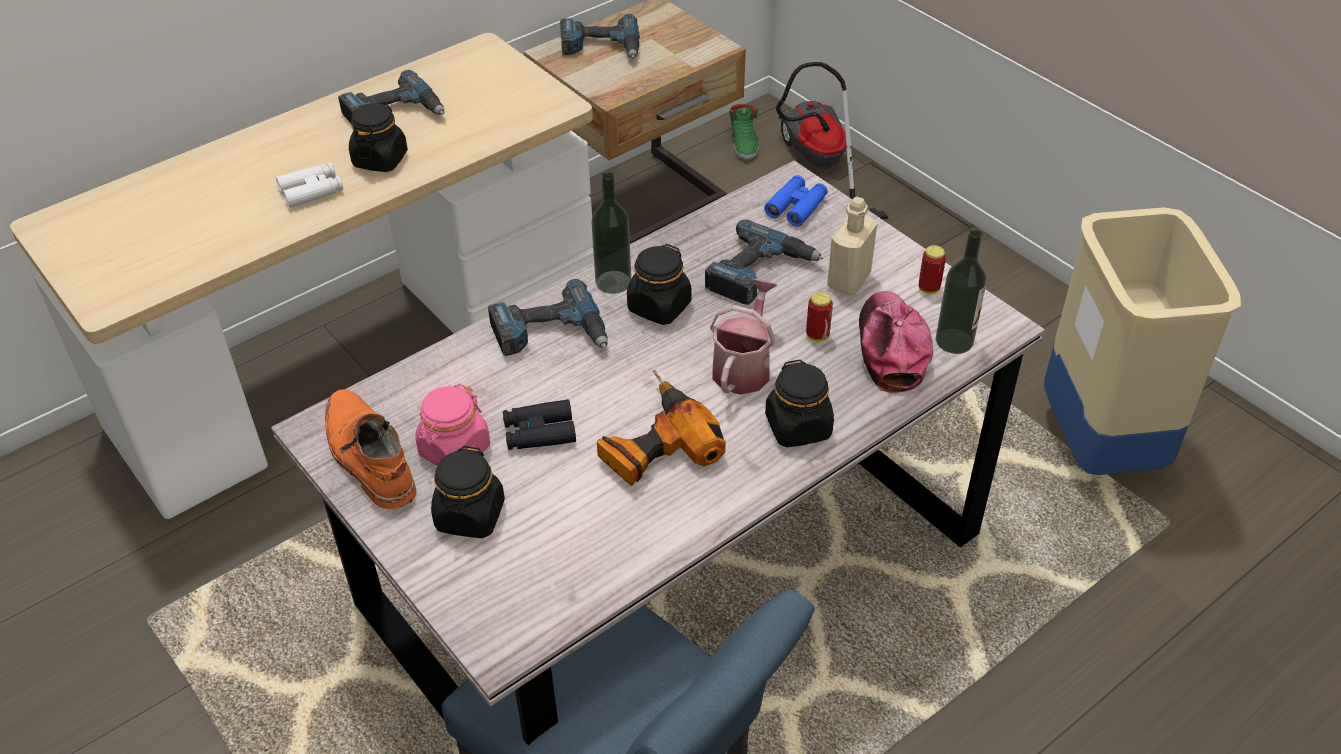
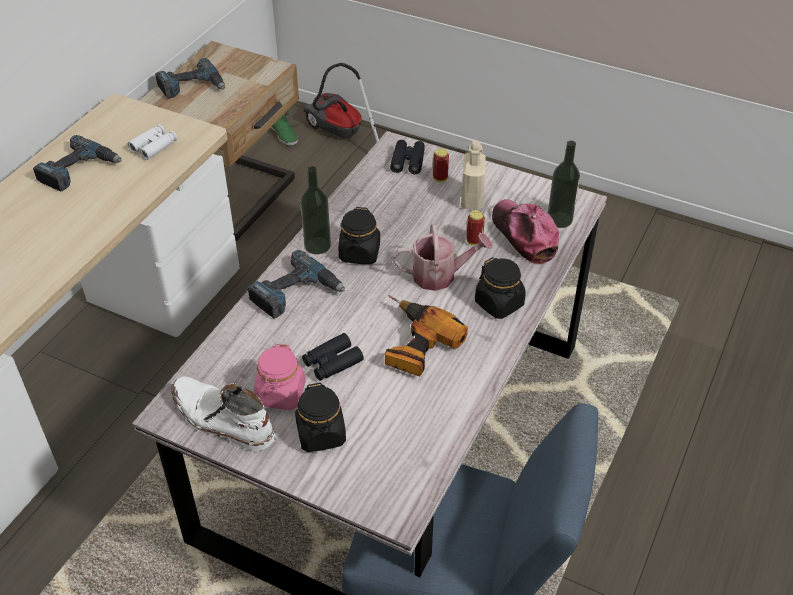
camera: 25 degrees left, 0 degrees up
white binoculars [276,163,343,208] -> white binoculars moved to [127,124,177,160]
orange boot [325,389,417,509] -> white boot [171,376,276,451]
black jar [349,103,408,172] -> none
power drill [705,220,823,305] -> none
watering can [710,279,777,395] -> watering can turned 90 degrees clockwise [392,224,492,291]
blue binoculars [764,175,828,227] -> black binoculars [390,140,425,174]
can [919,245,946,294] -> can moved to [433,148,449,182]
beige trash can [1044,207,1241,475] -> none

